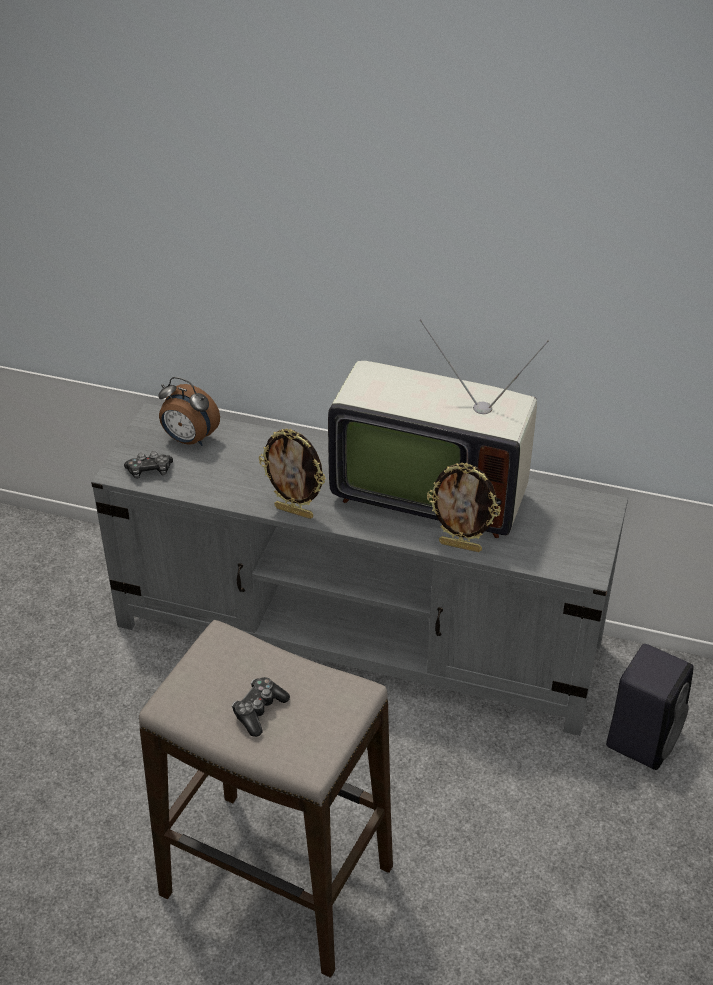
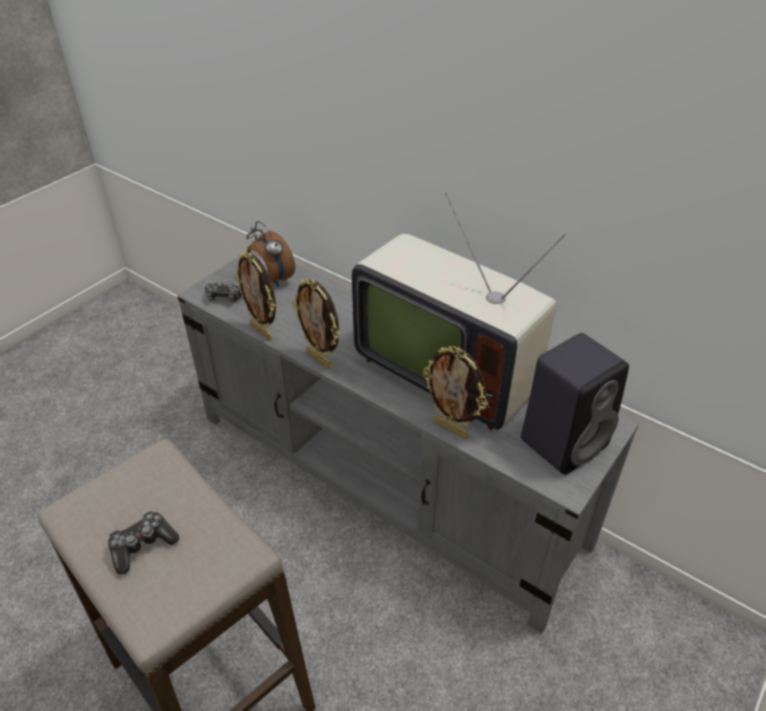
camera: 20 degrees right, 0 degrees up
black speaker [606,644,694,770] -> black speaker moved to [521,333,629,475]
none -> picture frame [235,252,276,340]

